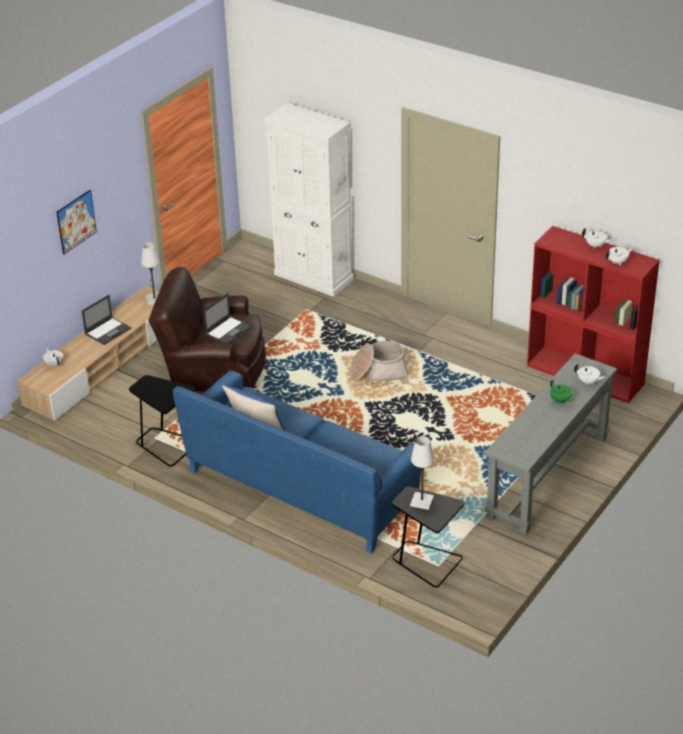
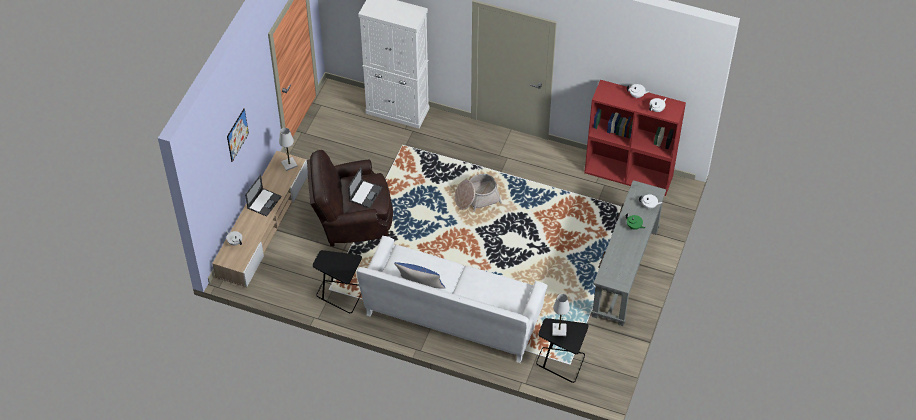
camera: 15 degrees left, 15 degrees up
blue sofa [173,371,421,554] -> white sofa [357,236,548,363]

